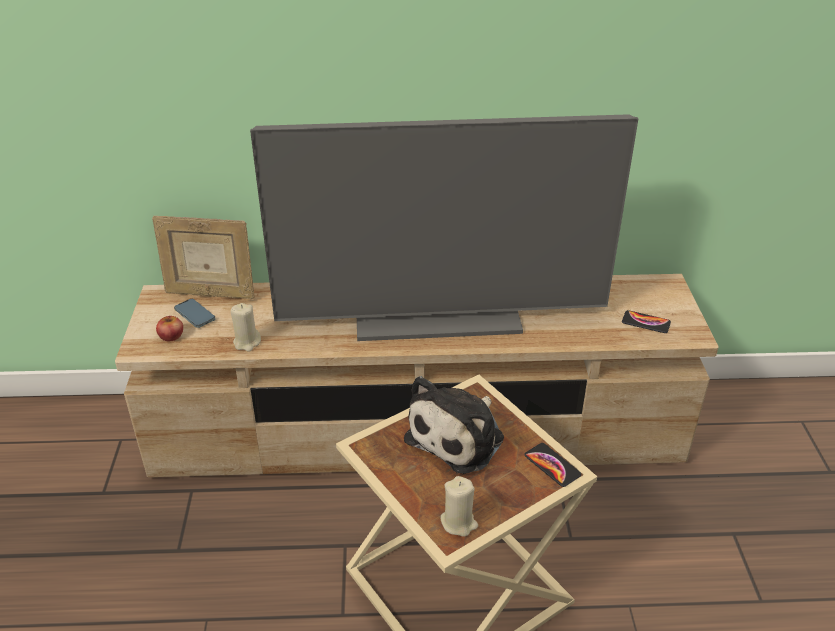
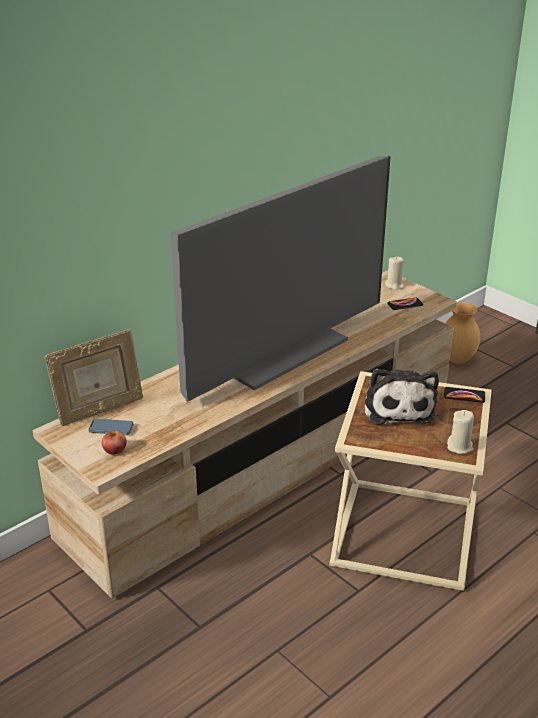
camera: 40 degrees left, 5 degrees down
beige candle [231,303,261,352] -> beige candle moved to [385,256,405,290]
none -> brown vase [445,302,480,364]

